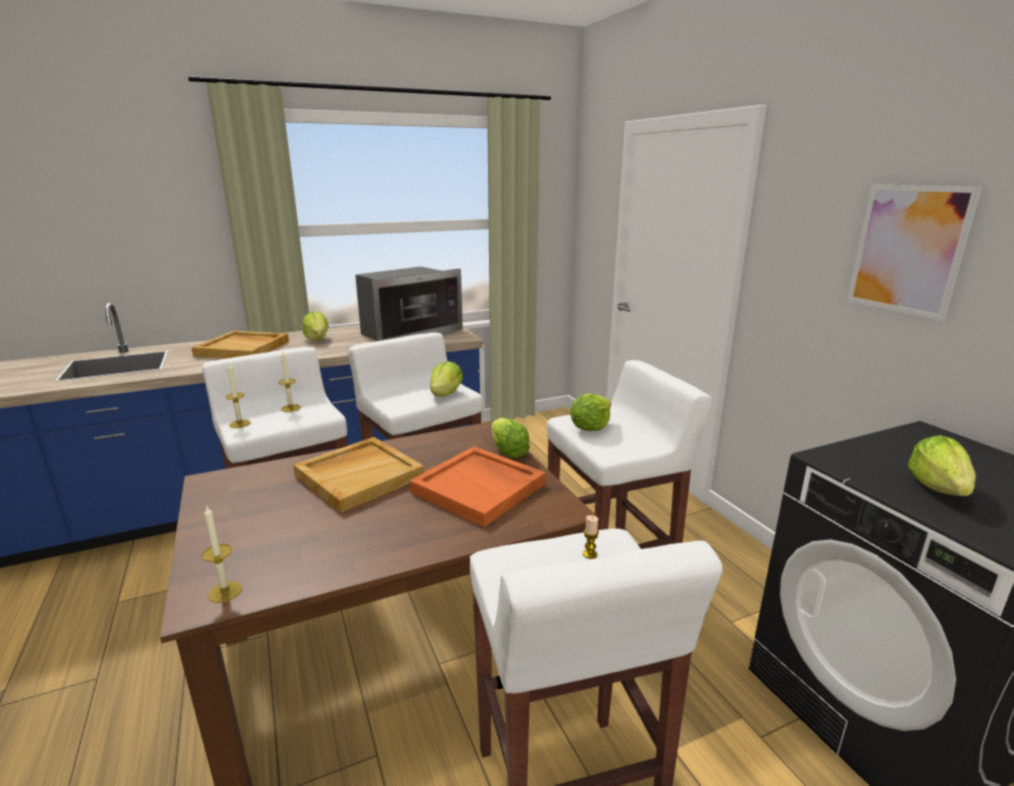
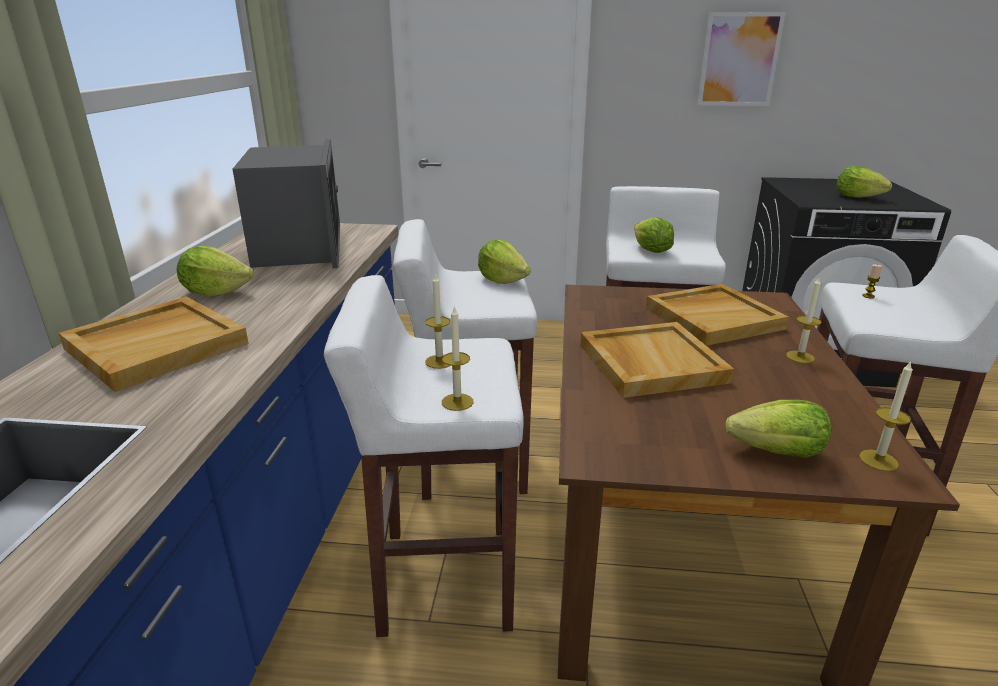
camera: 60 degrees left, 5 degrees up
orange tray [409,446,546,527] -> beige tray [646,284,789,346]
lettuce [491,418,530,458] -> lettuce moved to [725,400,831,458]
none -> candle [786,277,821,363]

